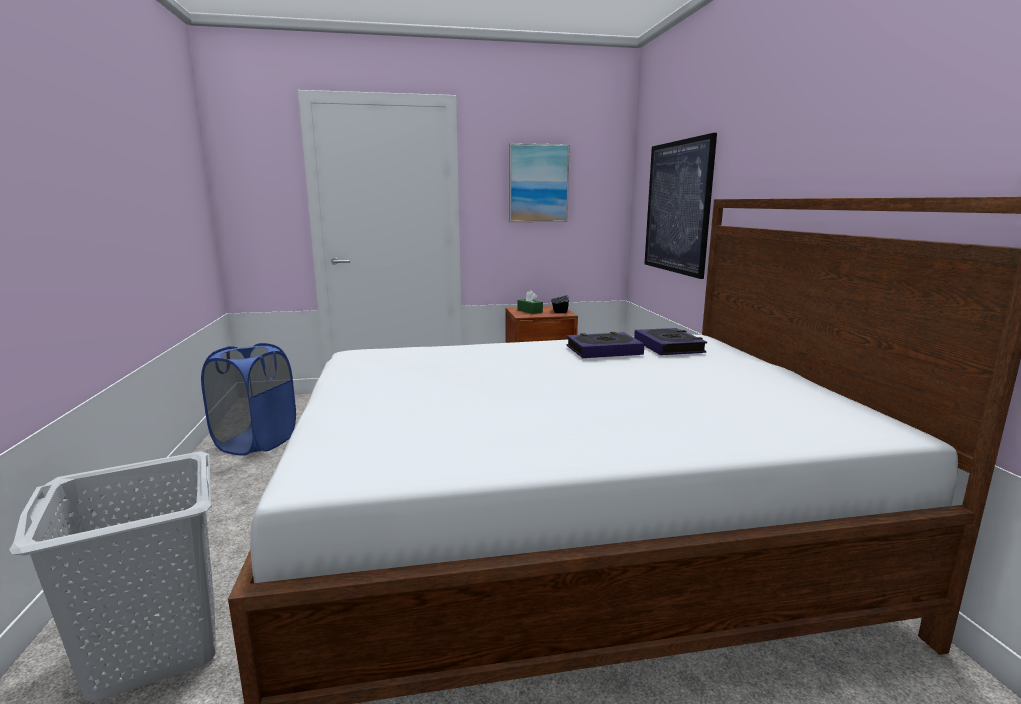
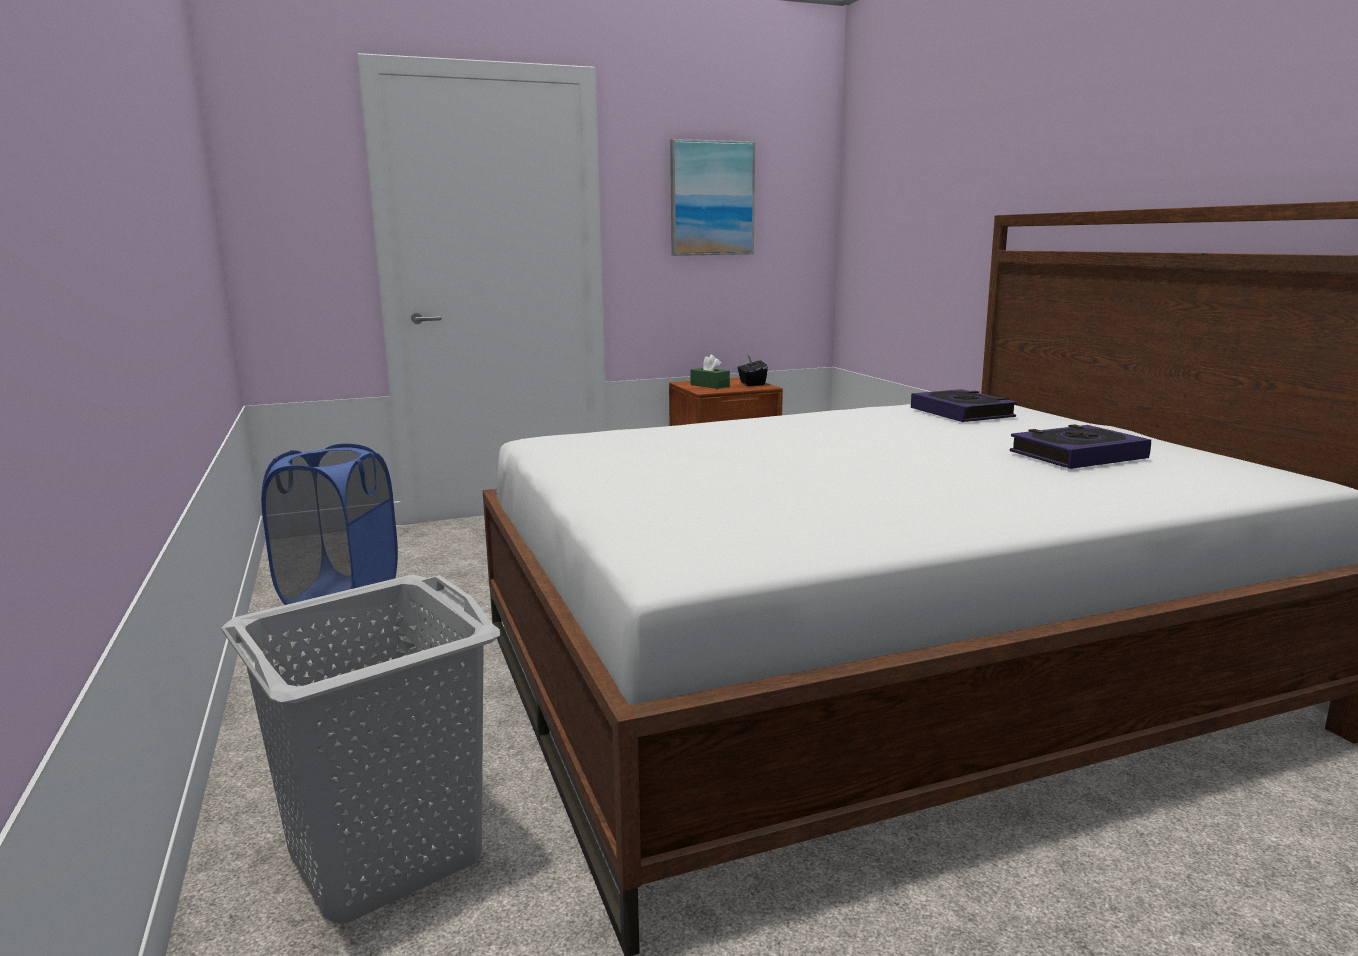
camera: 10 degrees left, 0 degrees up
book [566,332,644,358] -> book moved to [1010,424,1151,469]
picture [644,133,717,279] -> none

